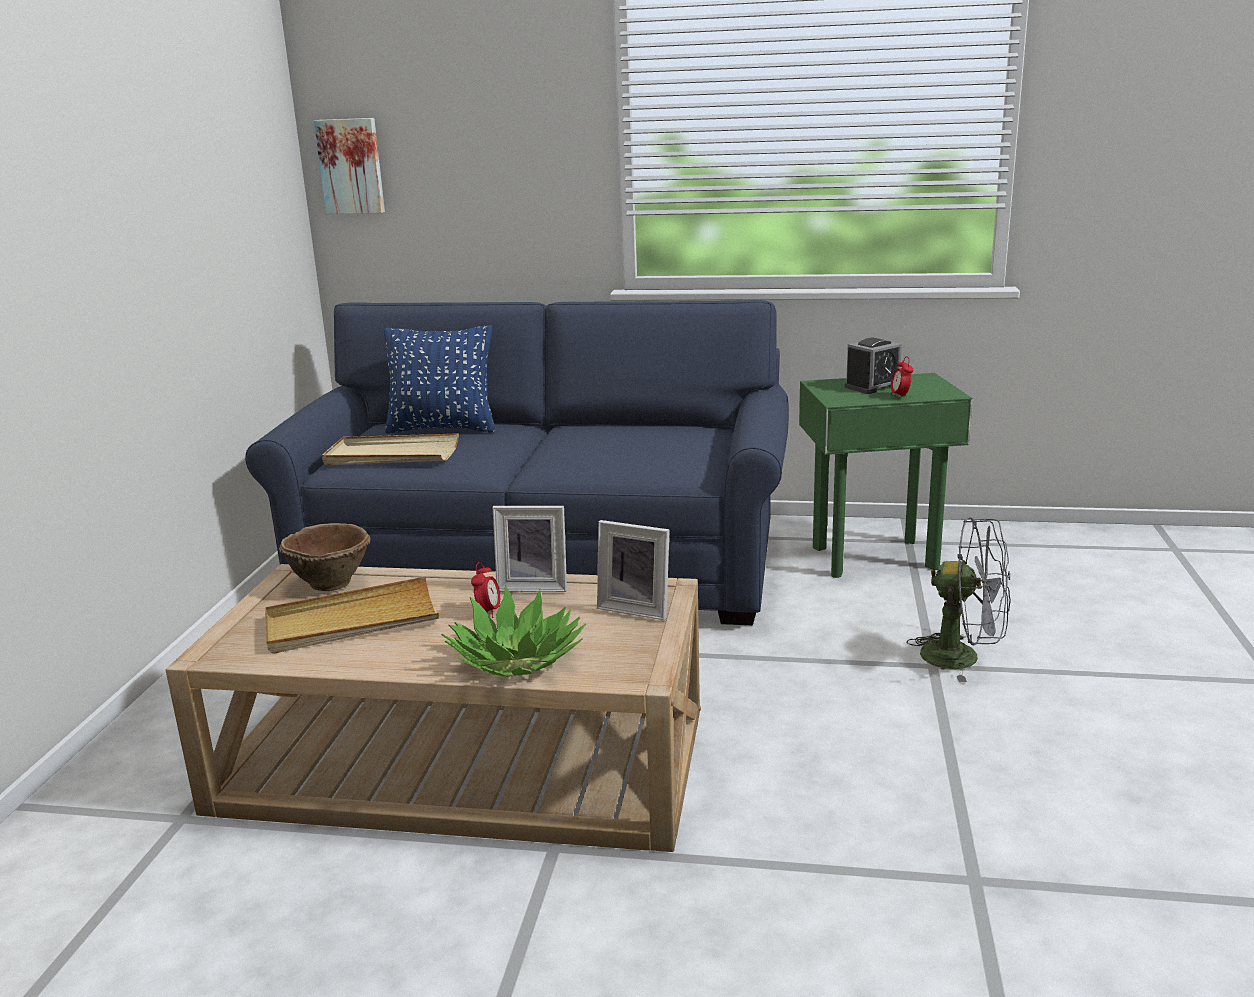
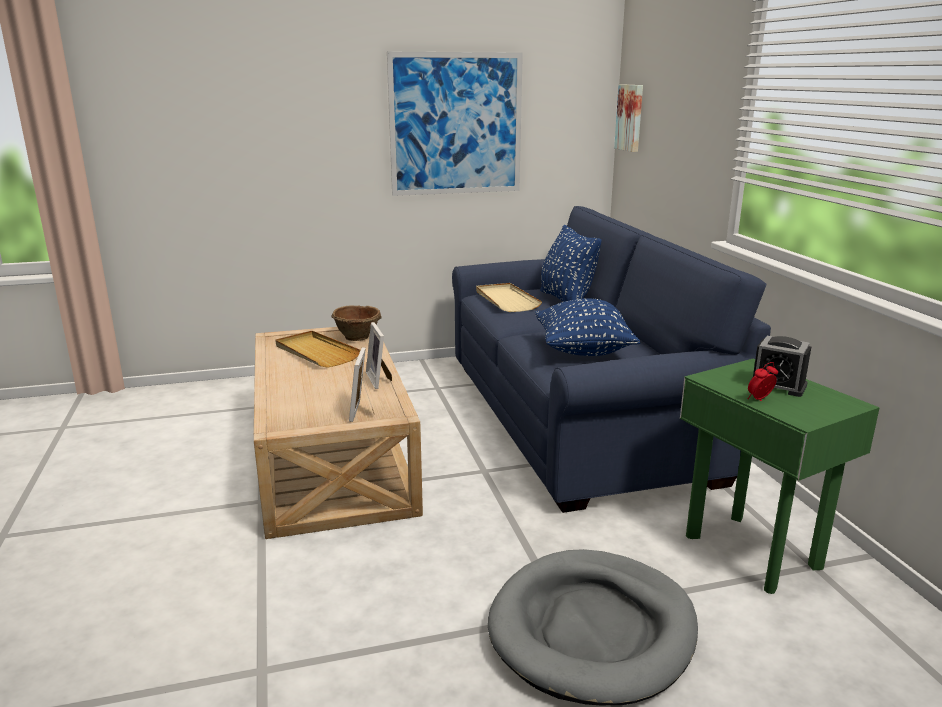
camera: 65 degrees right, 0 degrees up
potted plant [441,585,586,677] -> none
alarm clock [471,562,500,618] -> none
grey fan [906,517,1011,682] -> grey dog bed [488,549,698,705]
none -> picture [387,52,523,196]
none -> blue pillow [535,298,640,356]

